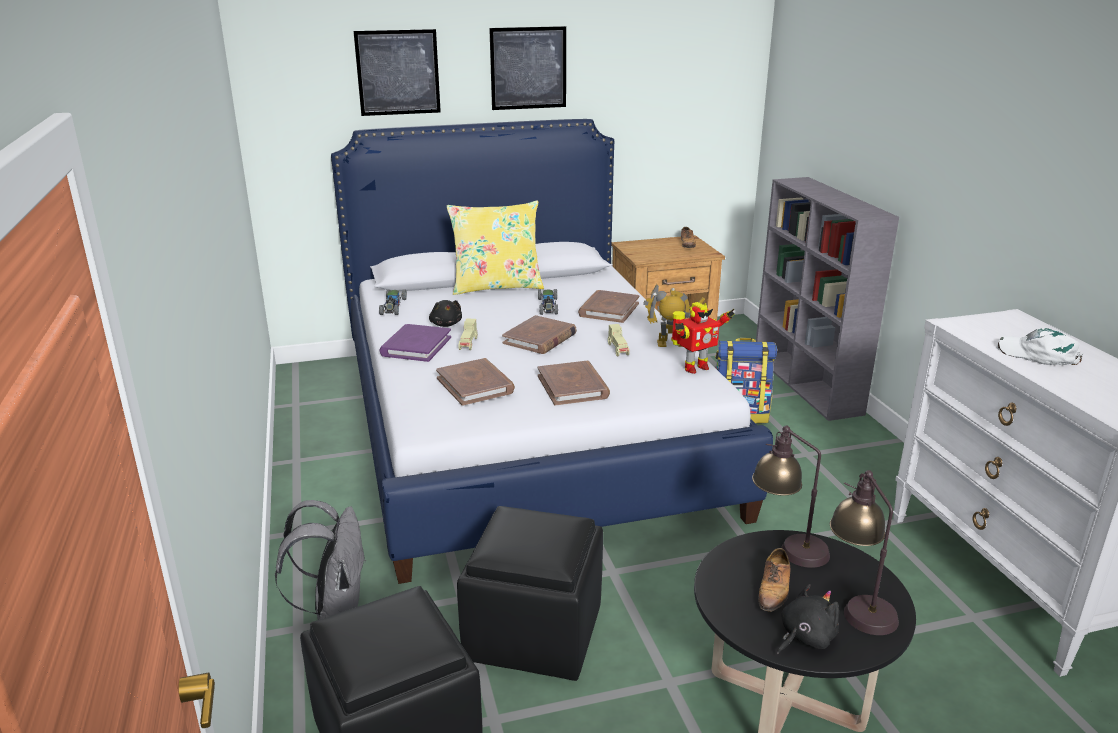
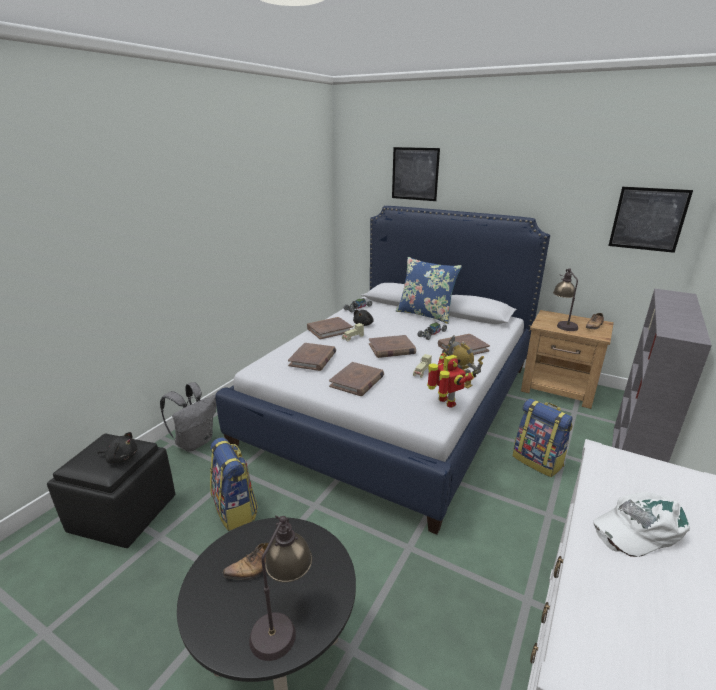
camera: 45 degrees right, 0 degrees up
purple book [380,324,451,362] -> brown book [307,317,353,339]
yellow pillow [447,200,544,295] -> blue pillow [396,257,462,324]
black ottoman [457,506,603,681] -> backpack [210,437,258,531]
picture [489,26,566,110] -> picture moved to [608,187,693,253]
toy robot [671,302,734,374] -> toy robot turned 135 degrees counterclockwise [427,349,477,408]
table lamp [752,426,830,568] -> table lamp moved to [553,268,578,331]
black plush toy [777,584,839,654] -> black plush toy moved to [97,432,137,464]
white cap [996,328,1084,365] -> white cap turned 105 degrees counterclockwise [593,492,690,557]

